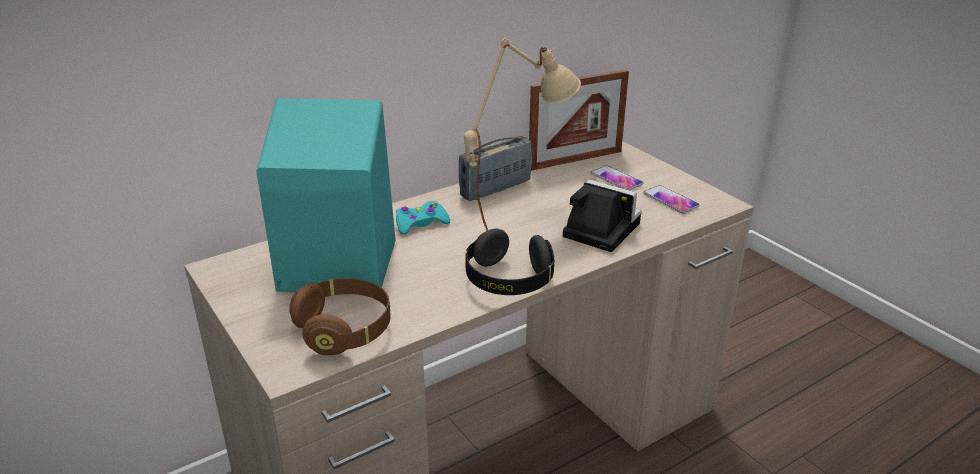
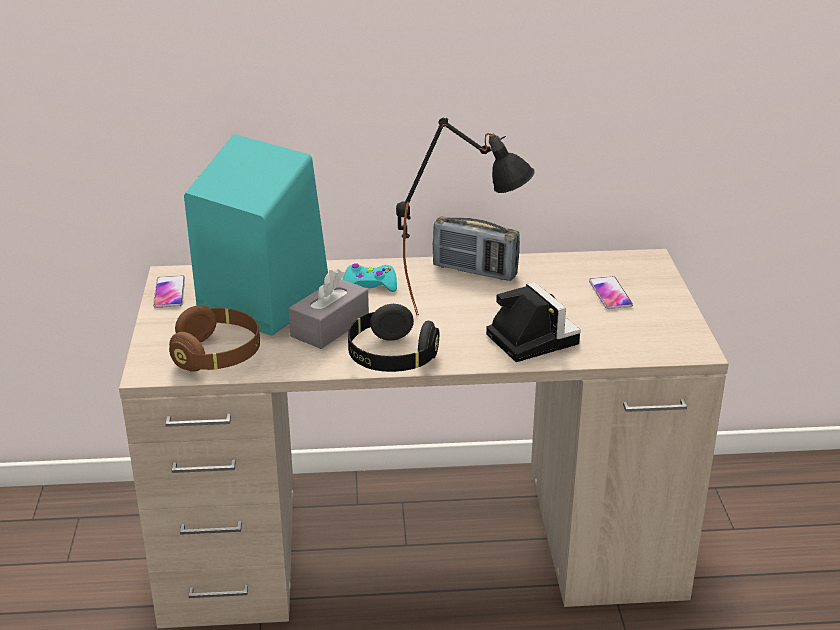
camera: 30 degrees right, 0 degrees up
radio [459,136,532,201] -> radio turned 150 degrees counterclockwise [433,216,520,281]
beige table lamp [464,38,581,231] -> black table lamp [396,118,535,315]
picture frame [529,70,629,171] -> none
phone [643,185,699,213] -> phone moved to [153,276,185,308]
none -> grey tissue box [289,269,369,349]

